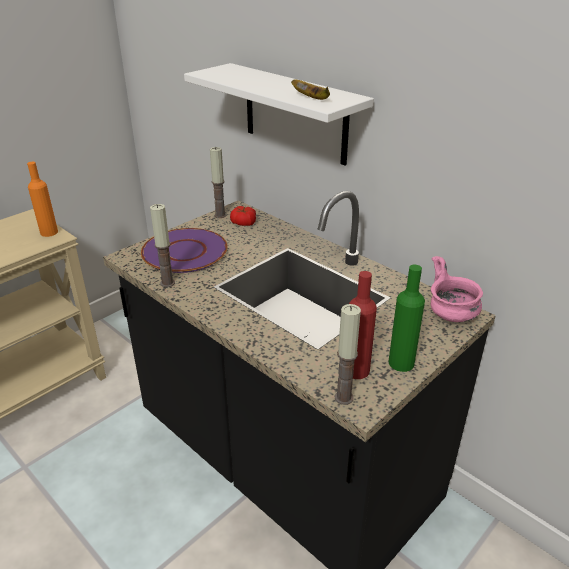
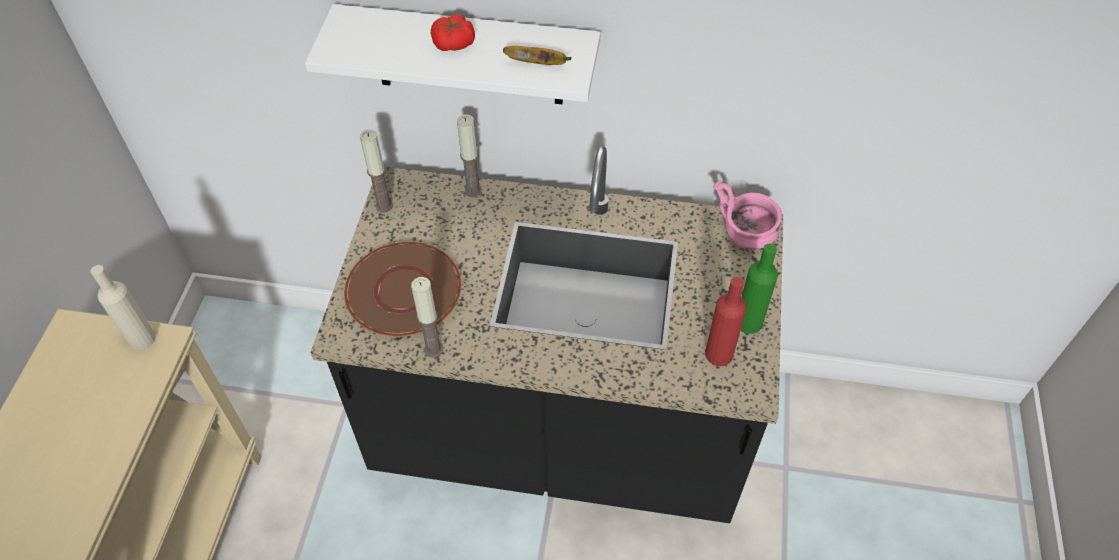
camera: 35 degrees left, 20 degrees up
orange bottle [27,162,58,237] -> beige bottle [91,265,156,350]
purple plate [141,228,227,273] -> brown plate [344,242,462,337]
tomato [230,206,256,226] -> tomato moved to [431,15,475,51]
candle [334,304,361,405] -> candle moved to [457,114,482,197]

